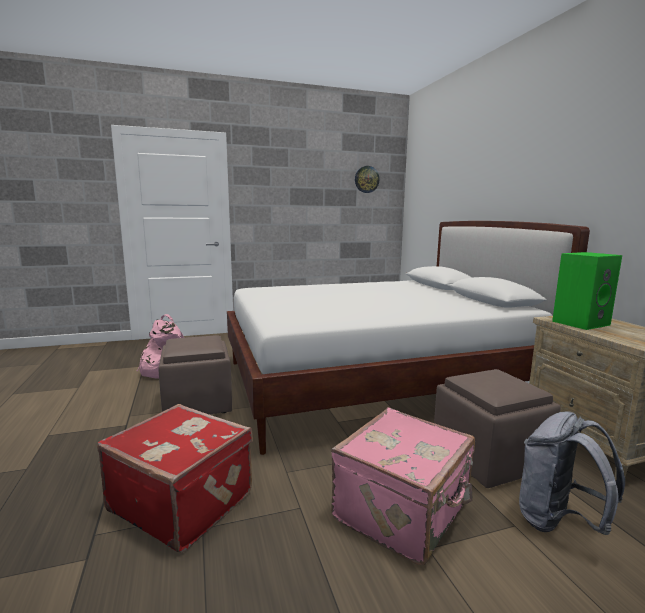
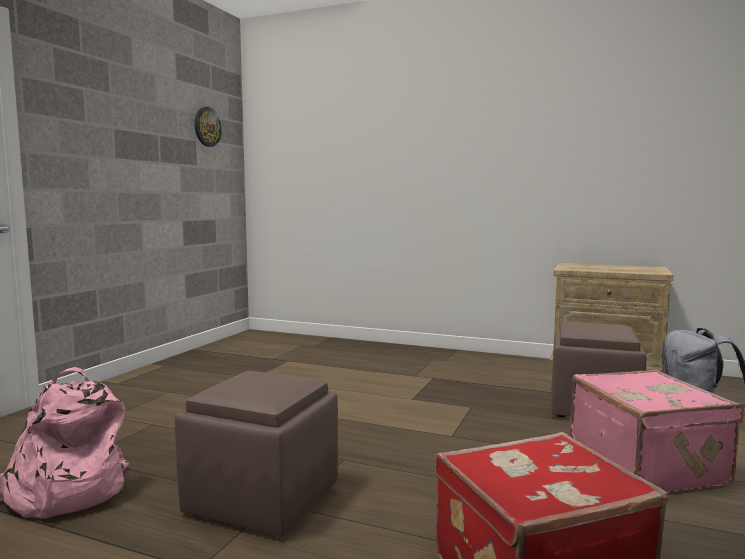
camera: 50 degrees left, 5 degrees down
white bed [227,221,590,455] -> none
green speaker [552,252,622,330] -> none

